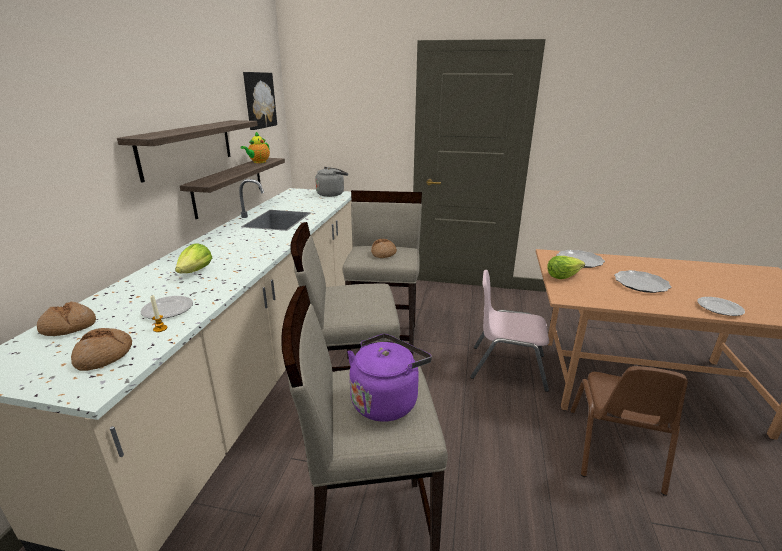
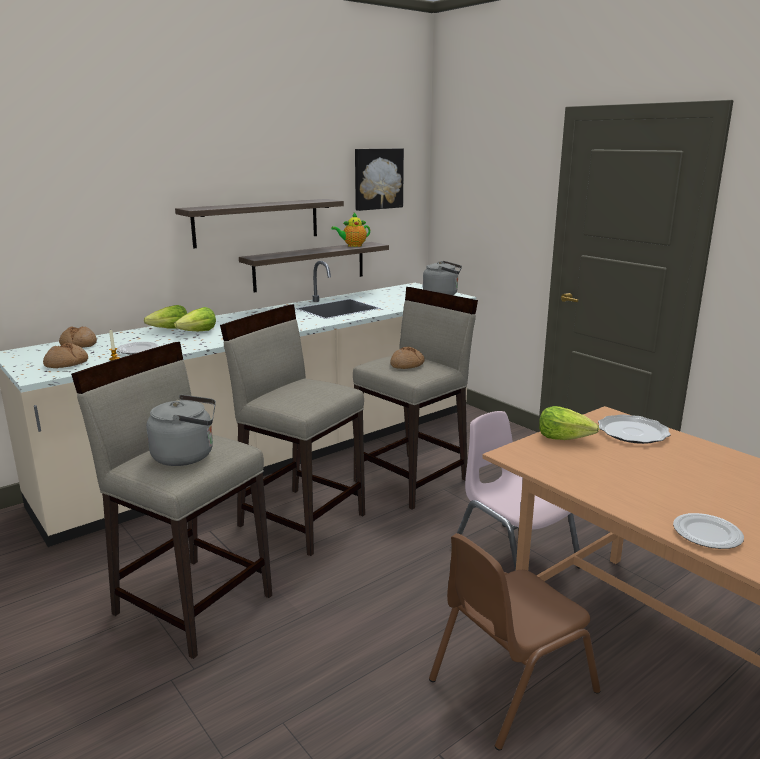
camera: 40 degrees right, 5 degrees down
purple kettle [348,334,432,422] -> grey kettle [146,395,216,466]
plate [614,270,671,293] -> none
none -> lettuce [144,305,187,328]

